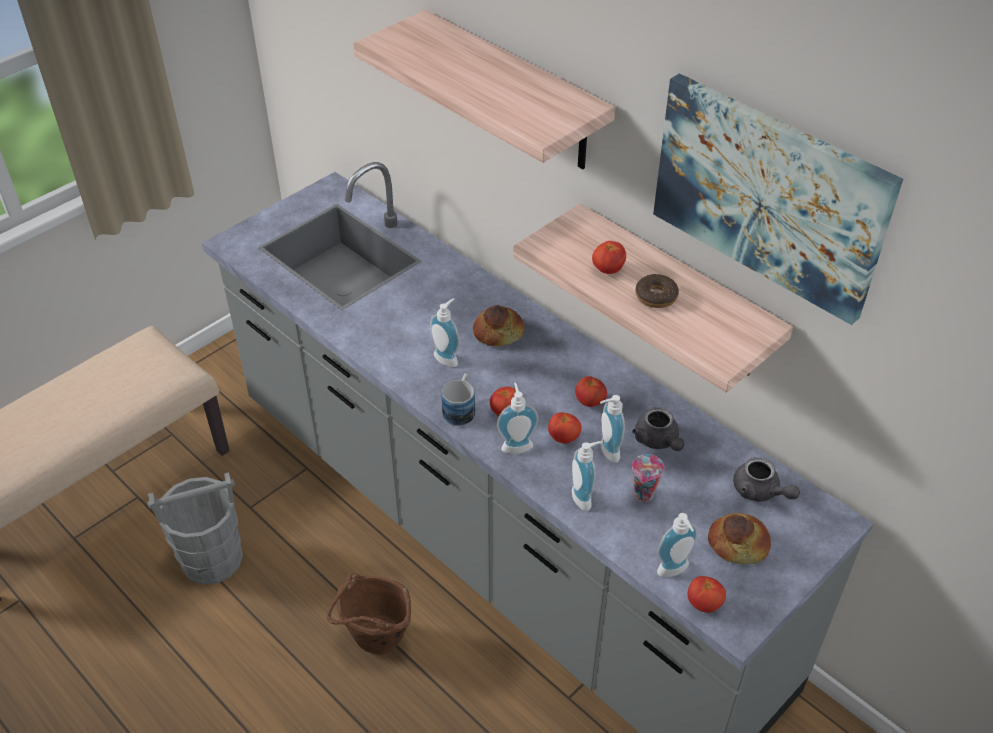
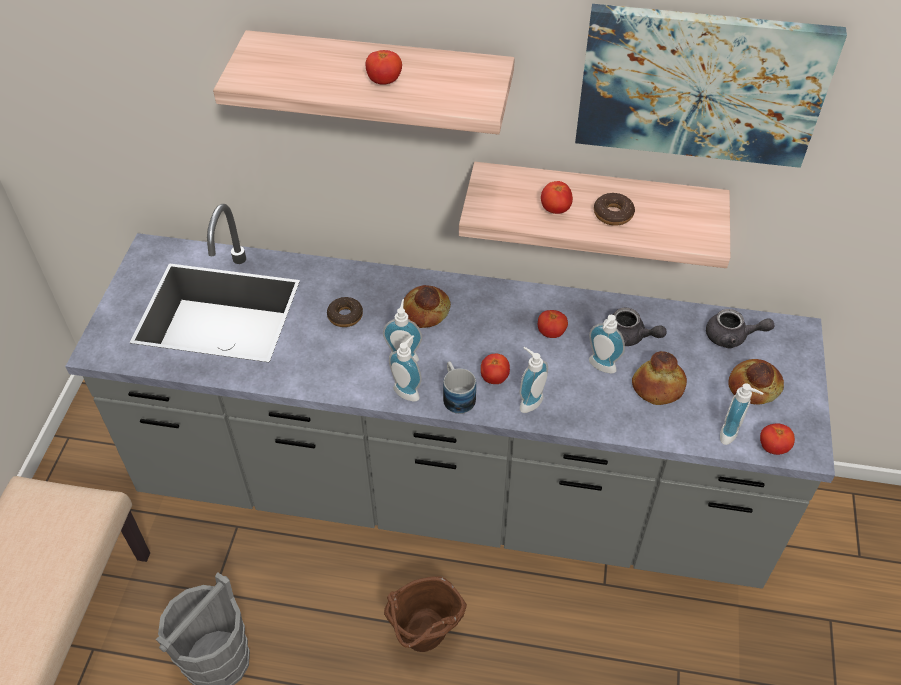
camera: 35 degrees left, 5 degrees up
tomato [548,412,582,444] -> tomato moved to [366,50,402,85]
soap dispenser [572,441,603,511] -> soap dispenser moved to [389,335,422,402]
cup [632,454,664,502] -> bread [632,351,687,405]
none -> donut [327,297,363,327]

